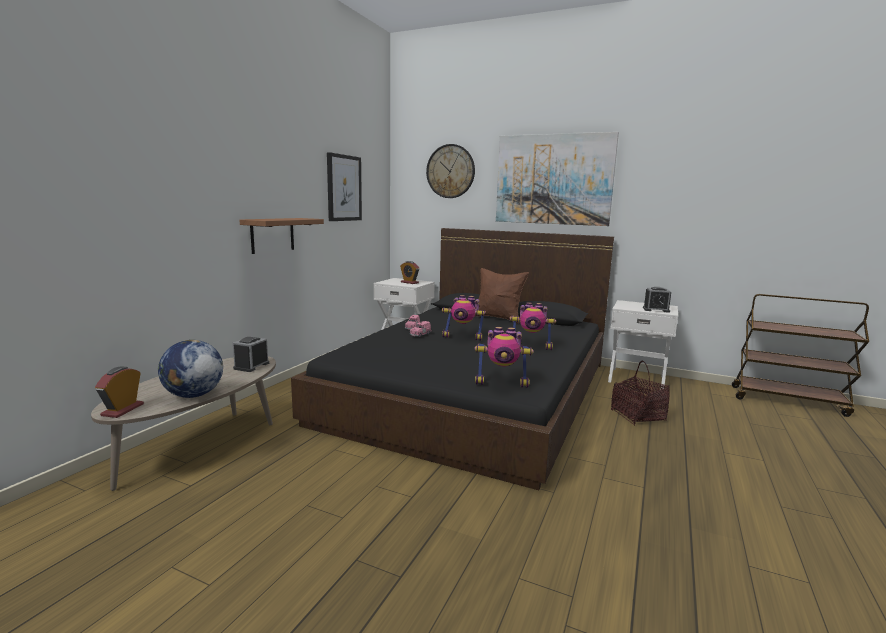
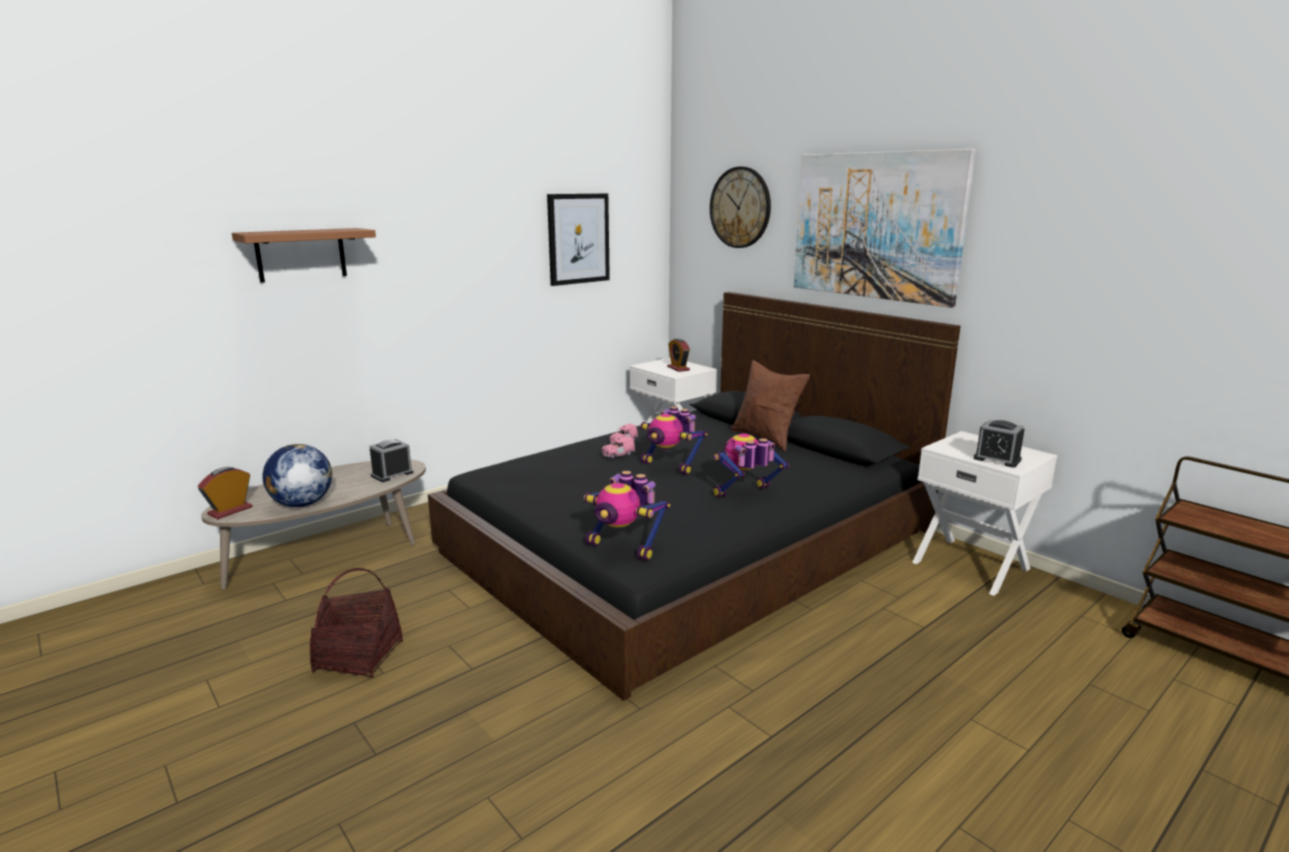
camera: 25 degrees right, 5 degrees up
shelf [240,218,324,254] -> shelf moved to [232,228,376,282]
toy robot [510,302,556,350] -> toy robot turned 120 degrees clockwise [713,434,789,498]
basket [611,361,670,425] -> basket moved to [309,568,403,678]

